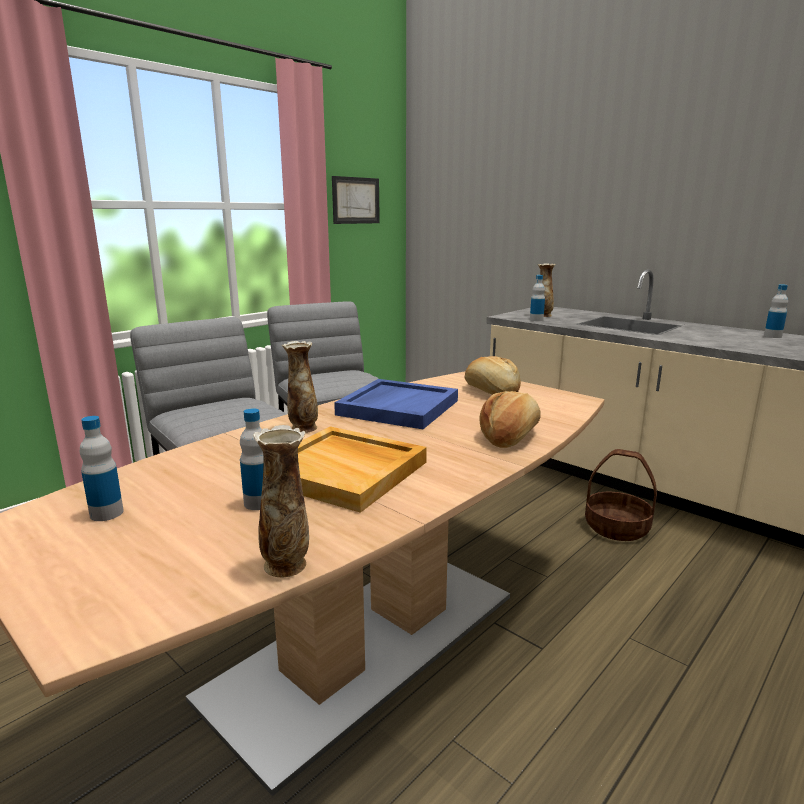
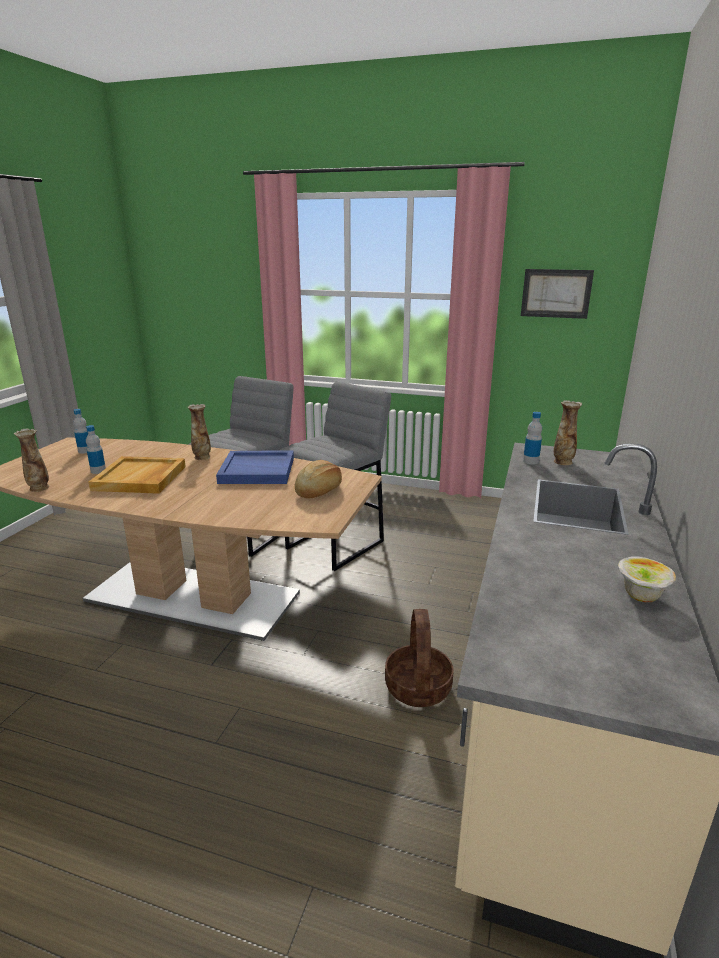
camera: 65 degrees right, 5 degrees up
bread [480,391,540,448] -> none
bottle [764,284,788,338] -> bowl [618,557,676,602]

